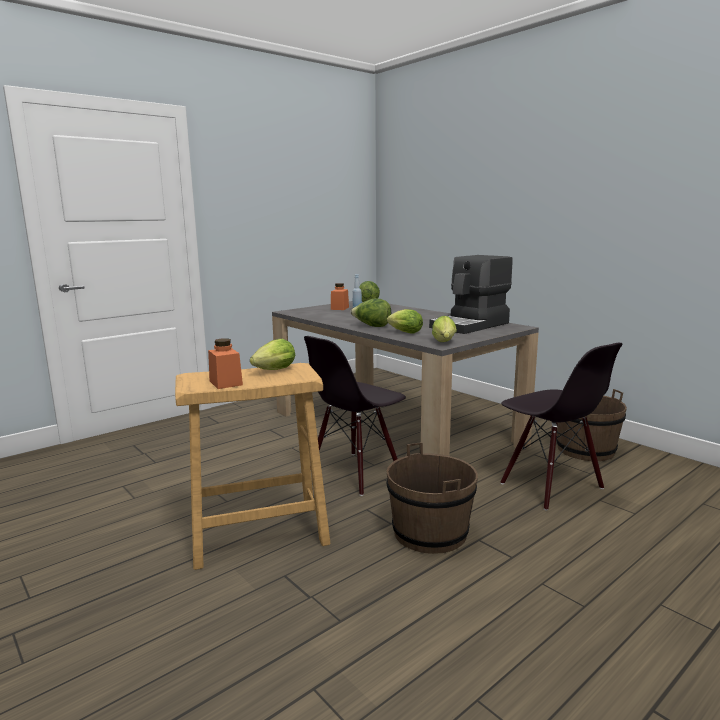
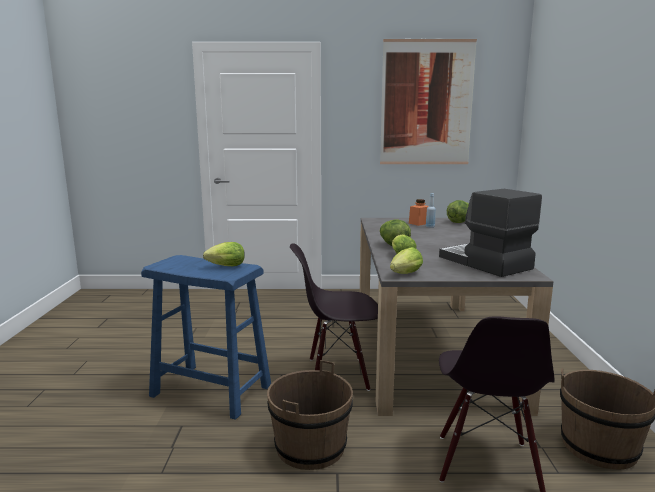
camera: 40 degrees right, 0 degrees up
beige stool [175,363,331,570] -> blue stool [141,255,271,420]
orange jar [208,338,243,389] -> none
coffee machine [429,255,513,334] -> coffee machine turned 60 degrees clockwise [439,189,542,277]
none -> picture [380,38,477,164]

